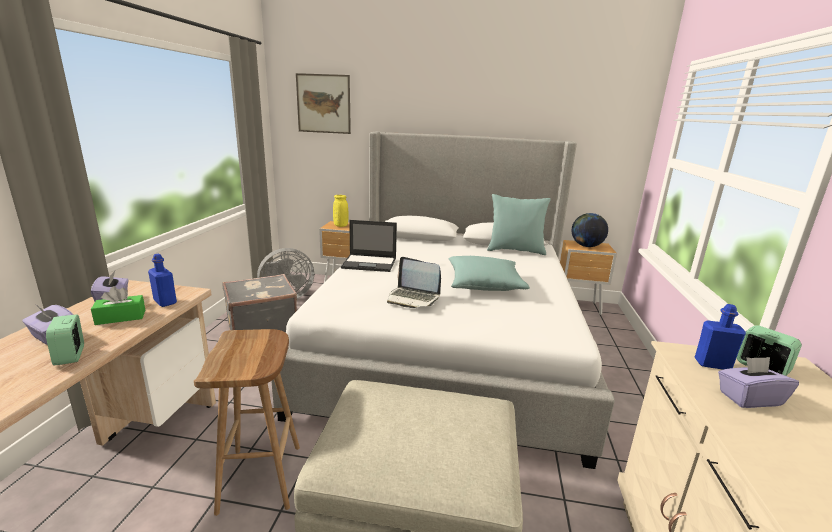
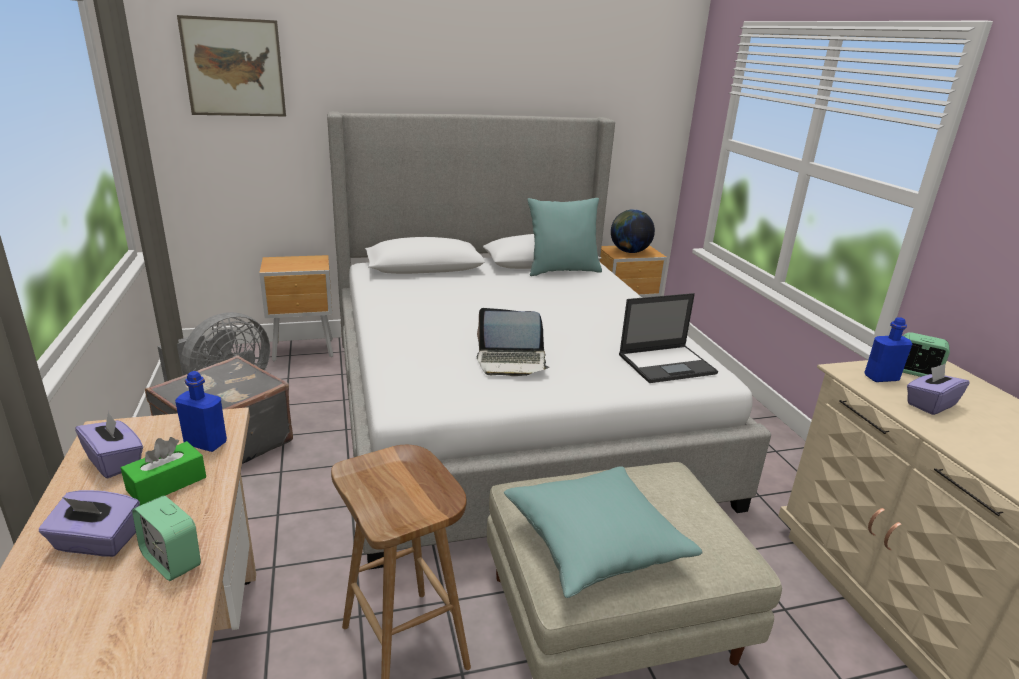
camera: 25 degrees left, 5 degrees up
yellow vase [333,195,349,227] -> none
laptop [341,220,397,272] -> laptop moved to [619,293,718,383]
turquoise pillow [448,256,530,291] -> turquoise pillow moved to [504,467,703,598]

